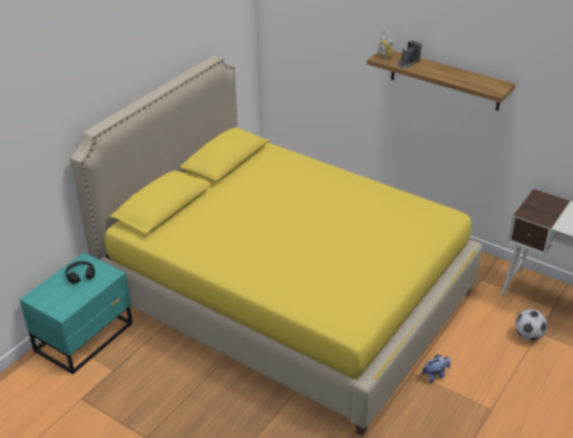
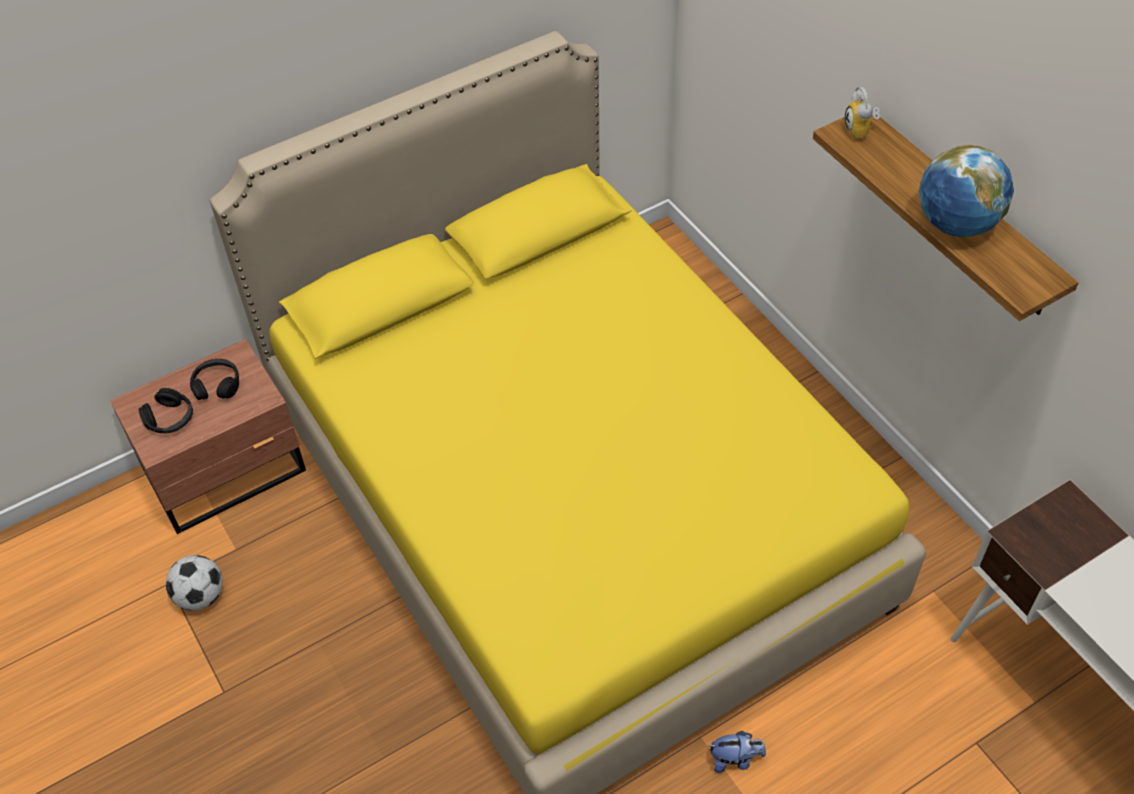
camera: 25 degrees right, 15 degrees up
turquoise nightstand [19,252,133,374] -> brown nightstand [110,339,306,534]
camera [396,40,422,68] -> none
football [515,309,547,340] -> football moved to [166,555,223,611]
none -> black headphones [139,388,193,433]
none -> globe [918,145,1014,237]

